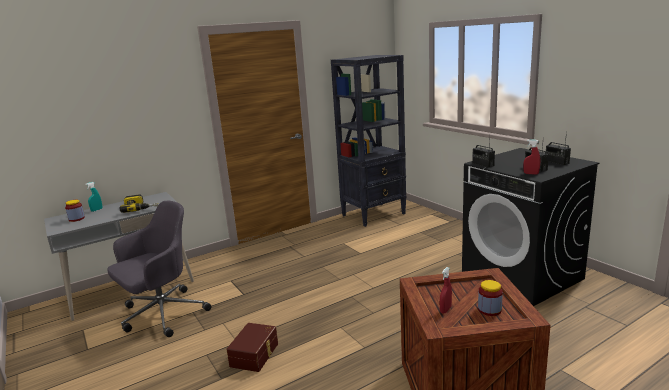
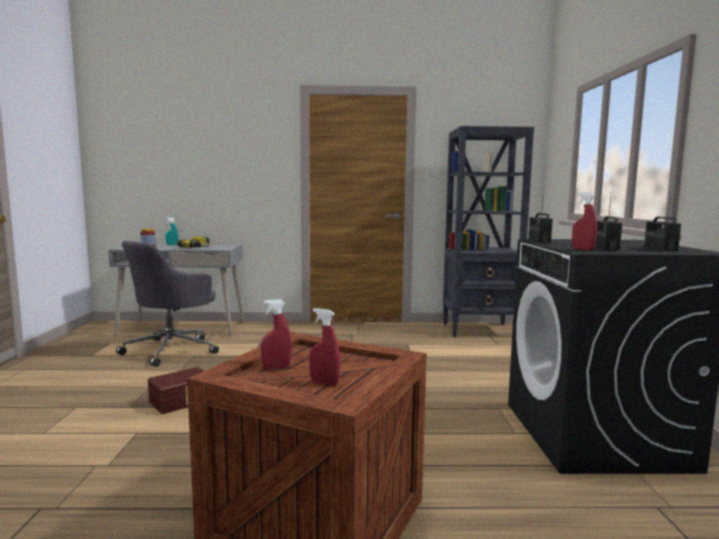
camera: 30 degrees right, 10 degrees down
grey office chair [107,201,212,337] -> grey office chair turned 135 degrees clockwise [116,241,219,367]
jar [478,280,503,316] -> red spray bottle [309,308,340,386]

